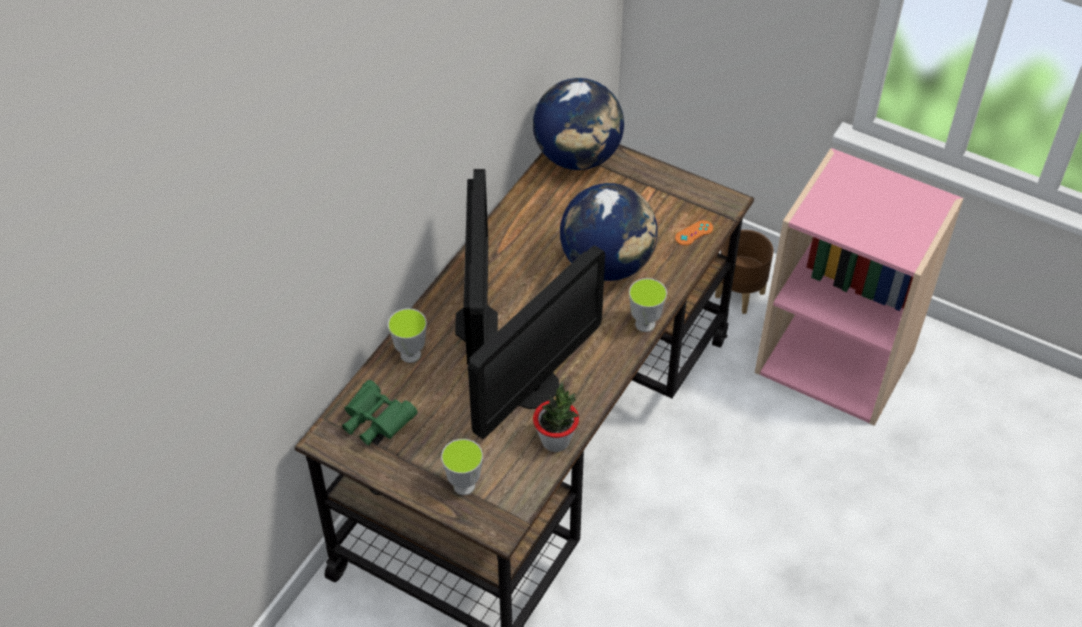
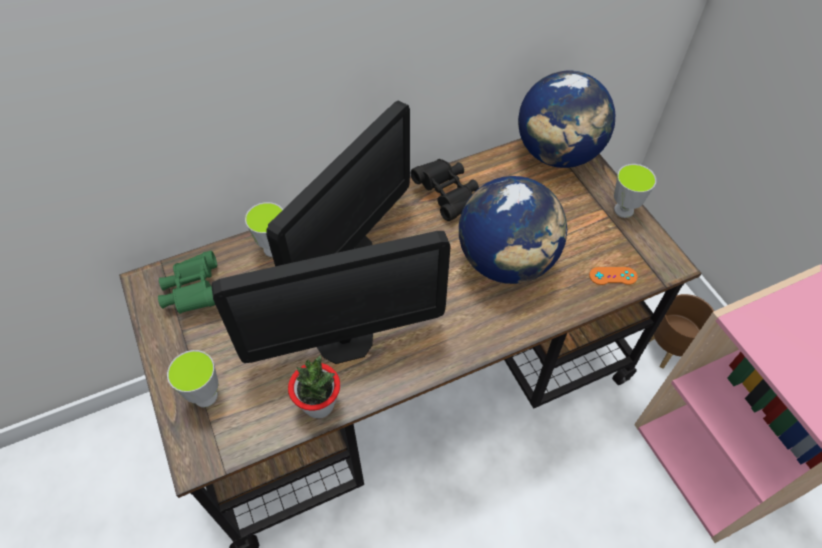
camera: 35 degrees right, 5 degrees up
cup [629,278,667,332] -> cup moved to [614,164,656,218]
none -> black binoculars [411,159,479,221]

